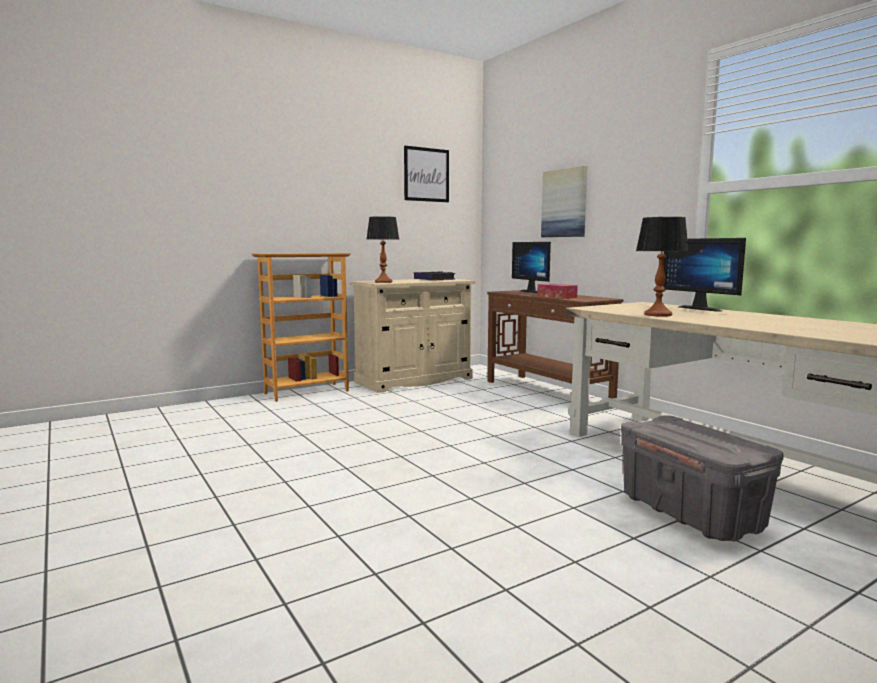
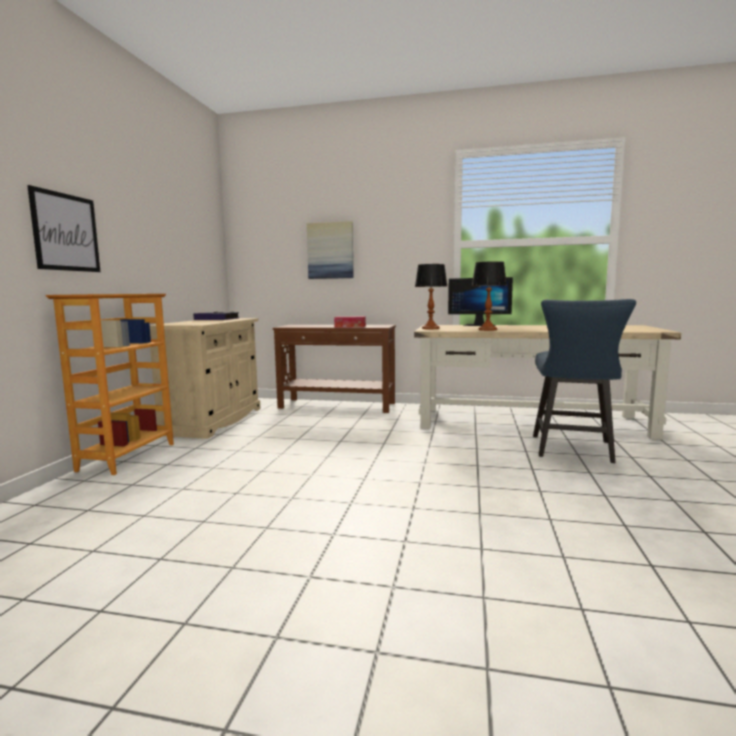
camera: 45 degrees left, 0 degrees up
table lamp [367,216,399,283] -> table lamp moved to [415,264,447,329]
picture [404,146,449,202] -> picture moved to [27,185,100,272]
monitor [512,242,551,293] -> none
grey storage box [621,415,784,542] -> blue chair [533,299,636,463]

